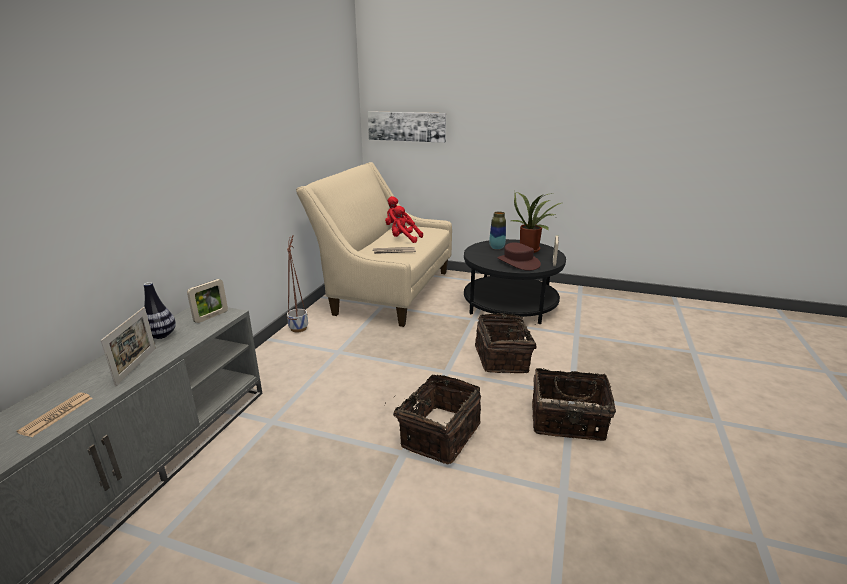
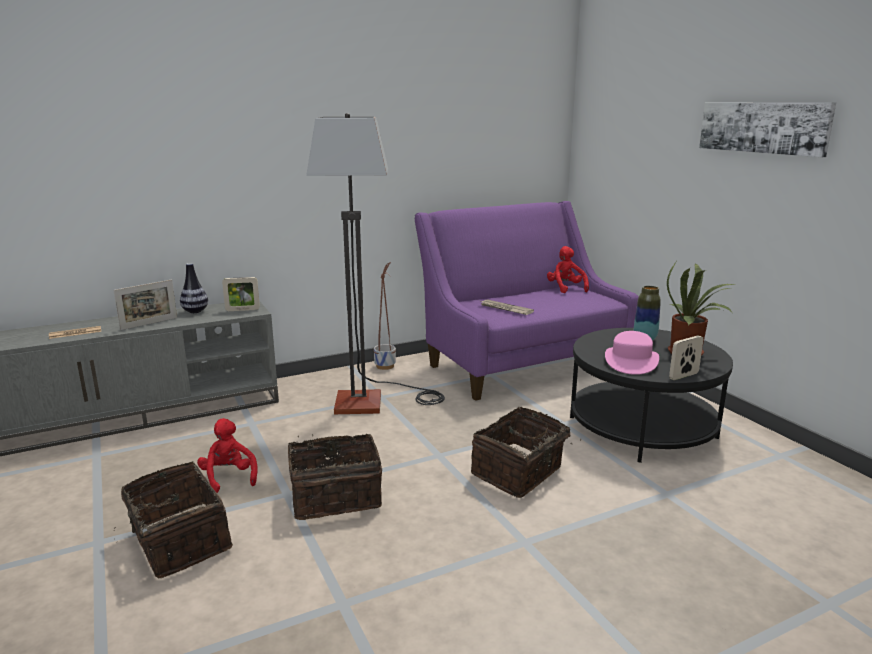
camera: 45 degrees right, 5 degrees down
beige sofa [296,162,452,327] -> purple sofa [415,201,639,401]
picture [368,111,446,143] -> picture moved to [699,102,836,157]
red plush toy [392,206,423,243] -> red plush toy moved to [197,418,257,493]
brown hat [497,242,541,271] -> pink hat [605,331,659,375]
basket [532,368,616,441] -> basket moved to [114,461,233,578]
none -> floor lamp [306,113,445,414]

